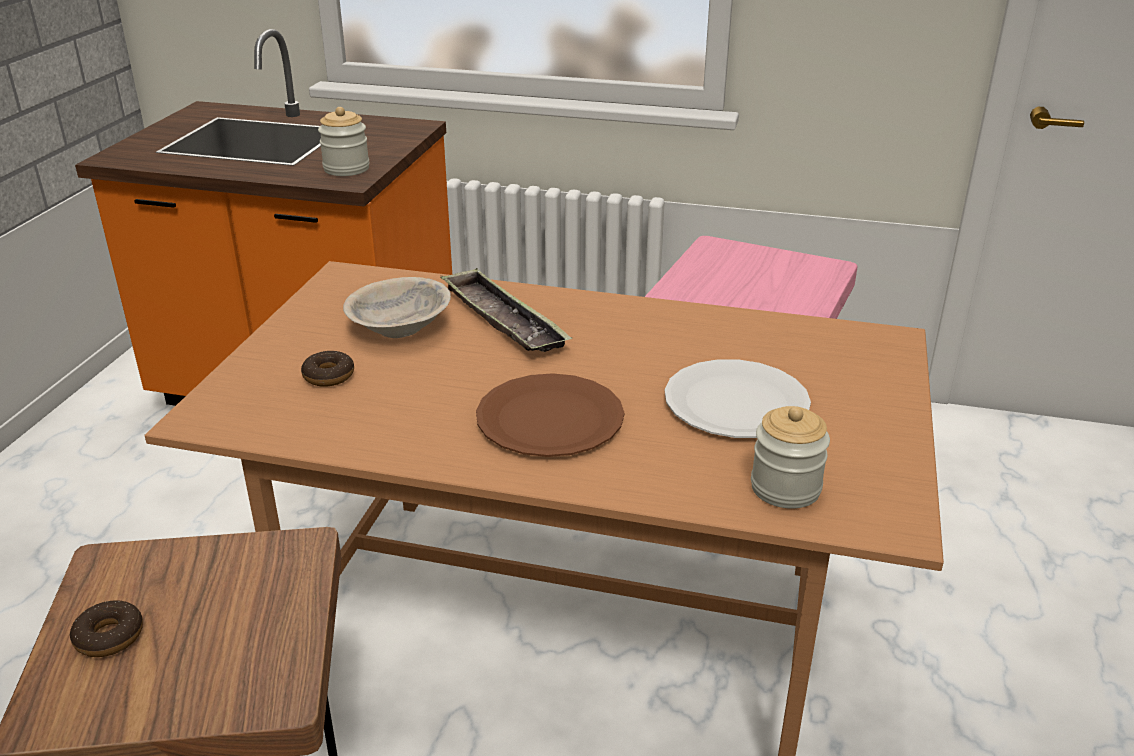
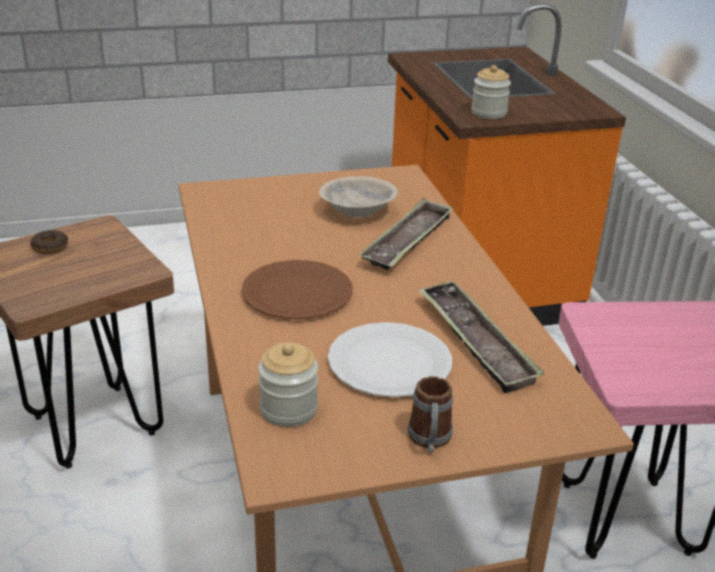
camera: 60 degrees right, 0 degrees up
donut [301,350,354,387] -> none
none -> mug [407,376,453,452]
none -> tray [418,280,545,393]

